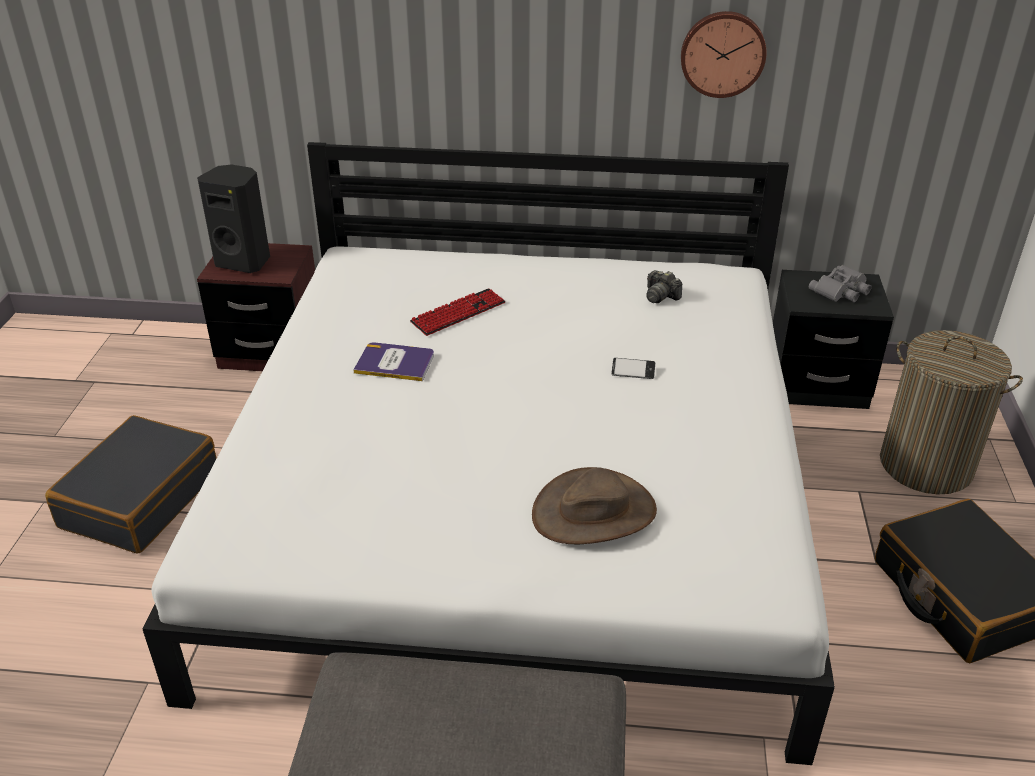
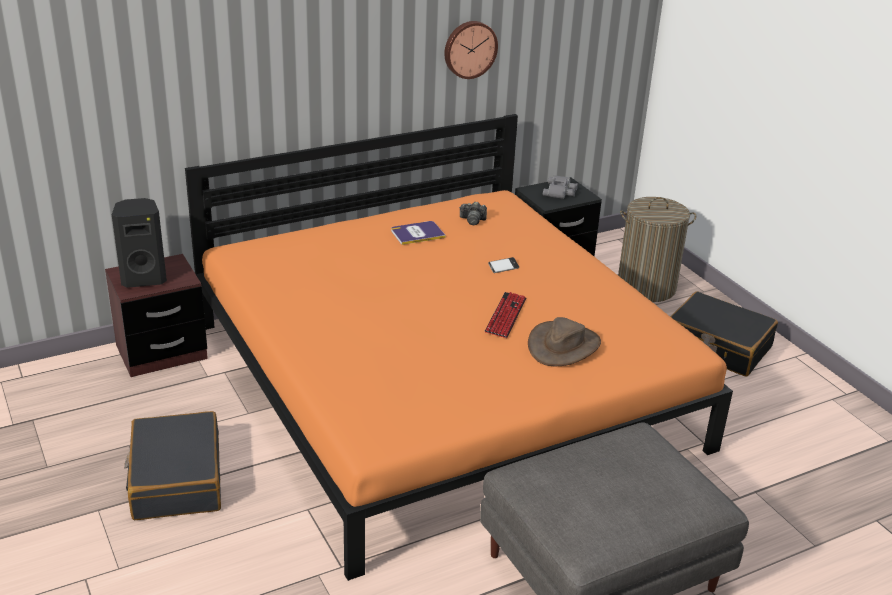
camera: 35 degrees left, 5 degrees down
white bed [142,142,835,765] -> orange bed [185,114,733,581]
book [353,342,434,381] -> book moved to [391,221,446,245]
keyboard [410,288,506,336] -> keyboard moved to [485,292,526,338]

